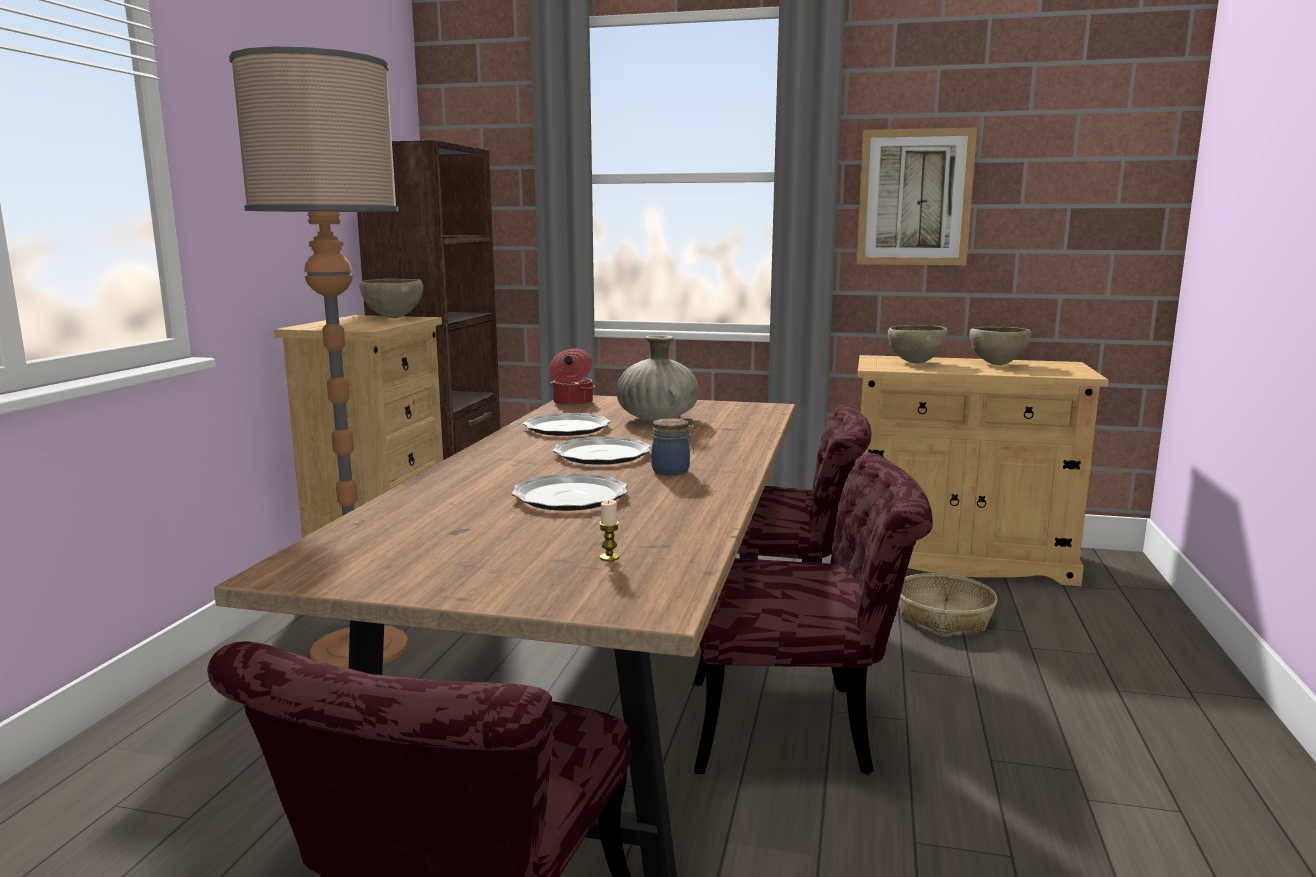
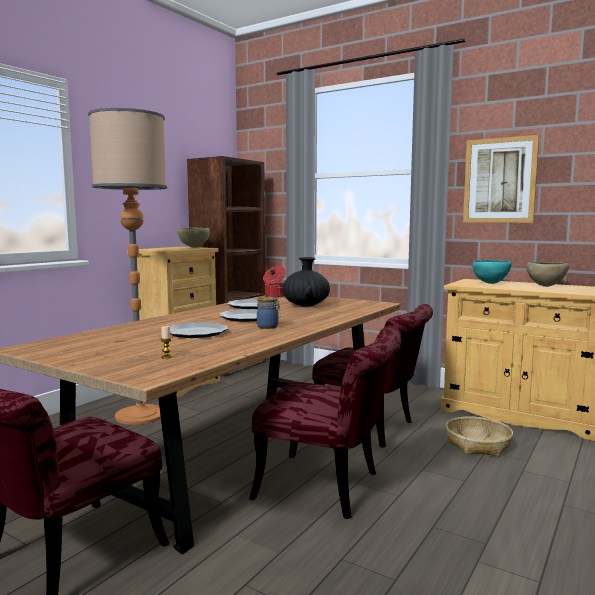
camera: 20 degrees right, 5 degrees down
beige vase [616,335,699,422] -> black vase [283,257,330,307]
brown bowl [888,325,948,364] -> turquoise bowl [472,260,512,284]

